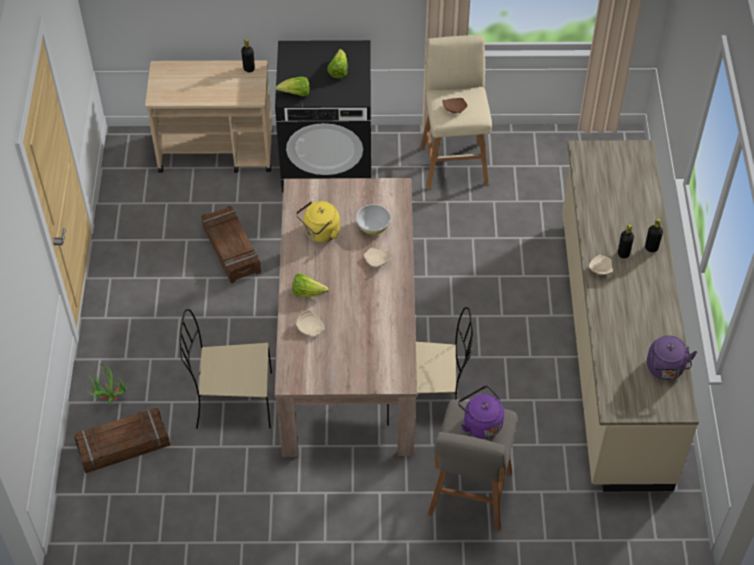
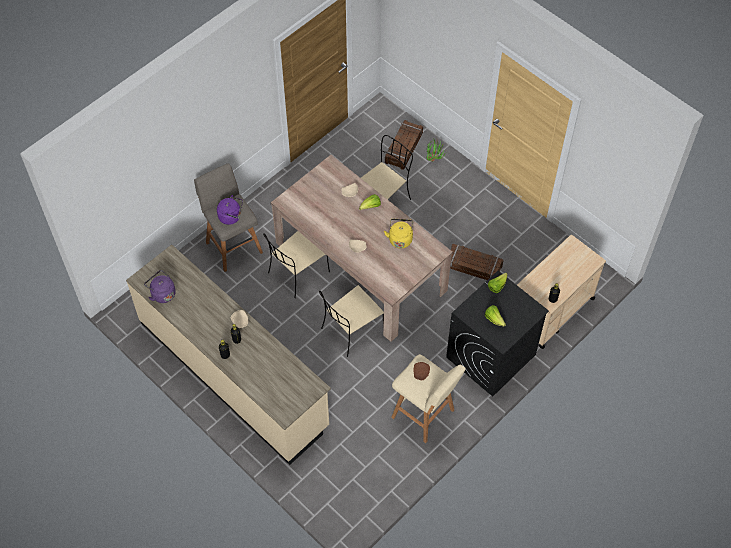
camera: 135 degrees right, 5 degrees up
white bowl [356,204,391,235] -> none
none -> beige chair [319,285,384,357]

